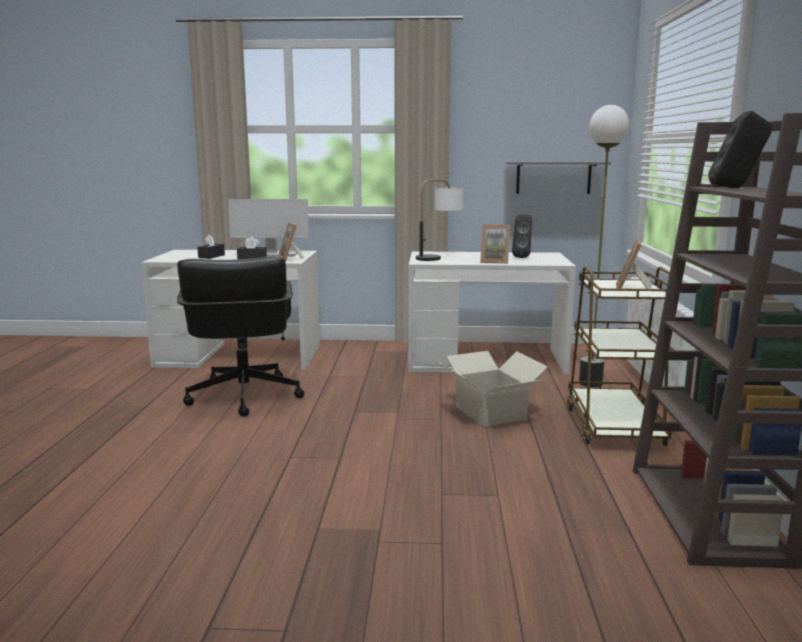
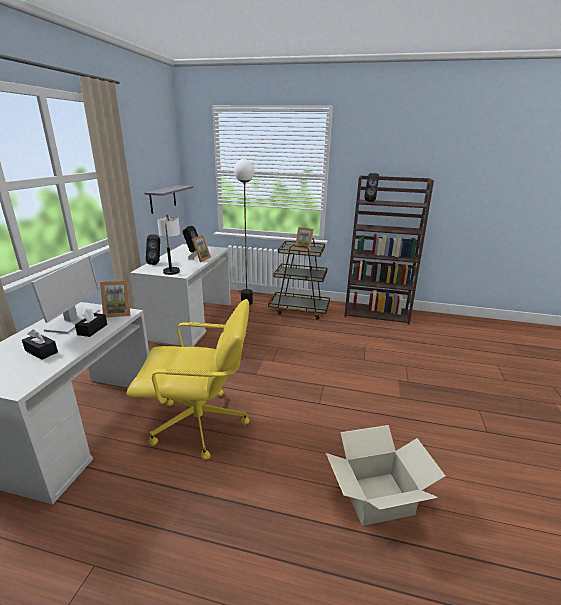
camera: 80 degrees left, 10 degrees up
black office chair [177,256,304,417] -> yellow office chair [127,299,250,460]
cardboard box [439,351,548,427] -> cardboard box moved to [326,425,445,526]
none -> black speaker [146,234,160,265]

